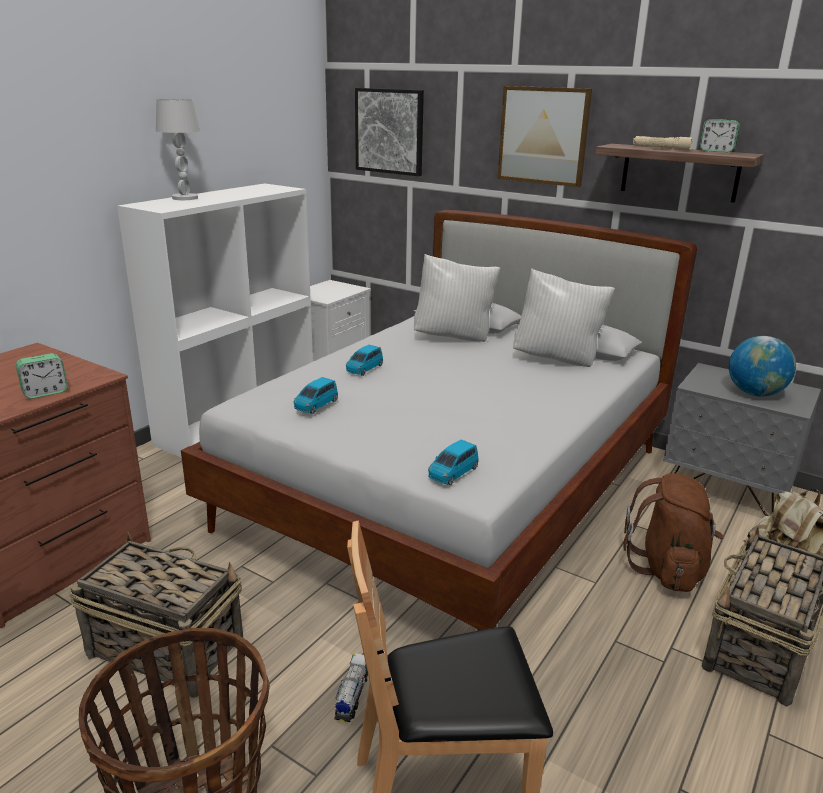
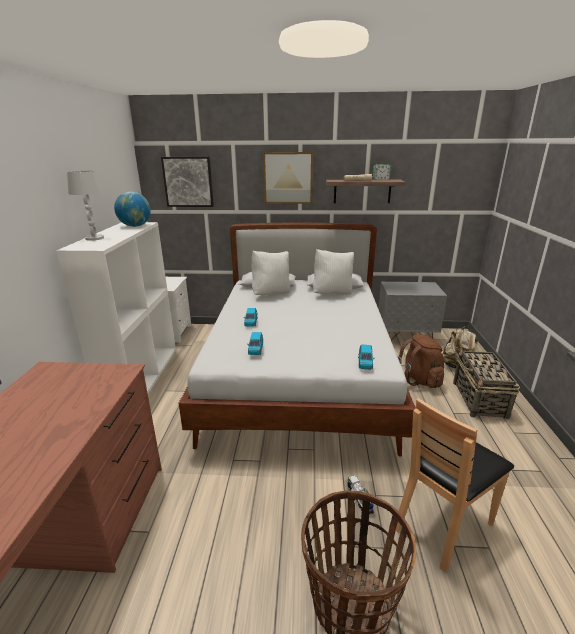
camera: 30 degrees left, 0 degrees up
alarm clock [16,353,68,399] -> none
basket [70,532,243,698] -> none
globe [729,336,796,397] -> globe moved to [114,192,151,227]

